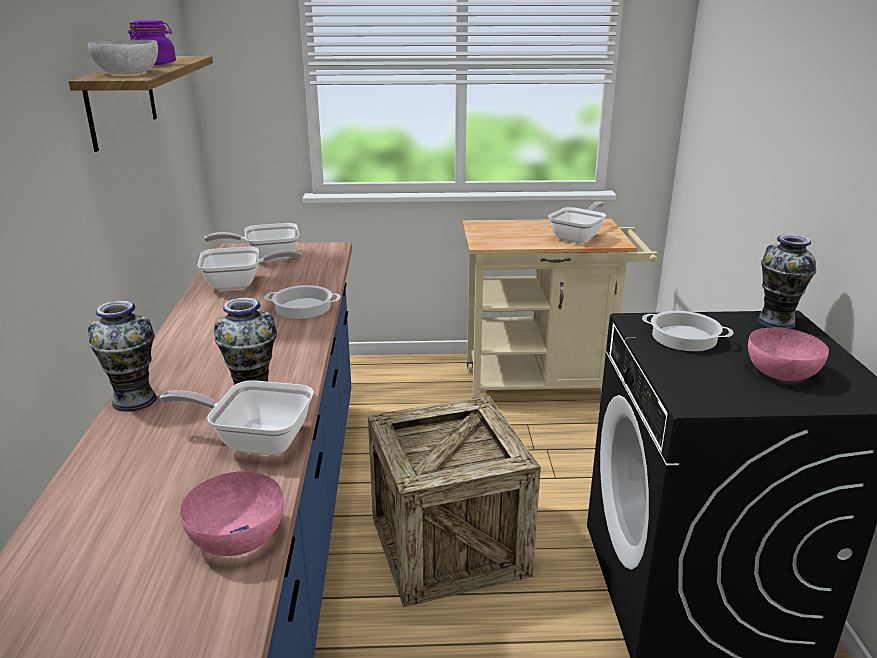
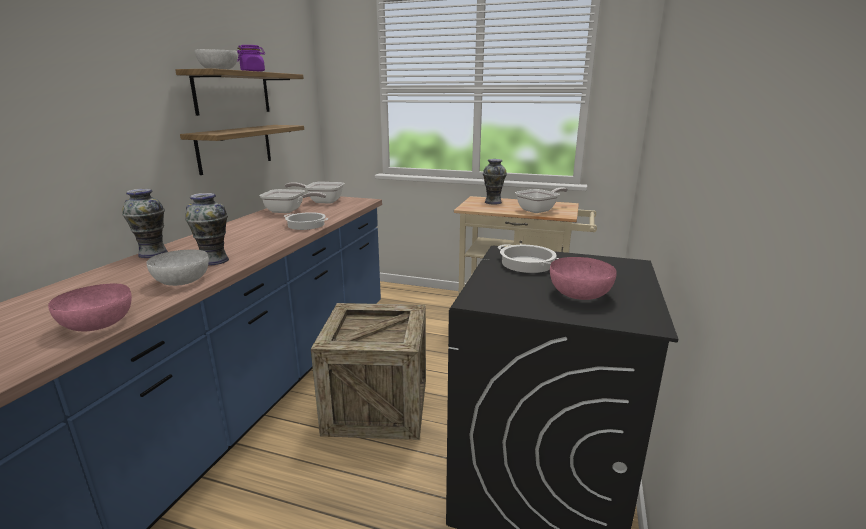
camera: 20 degrees right, 5 degrees down
frying pan [159,380,314,455] -> white bowl [146,249,209,286]
vase [757,234,816,329] -> vase moved to [483,159,507,204]
none -> shelf [180,125,304,175]

